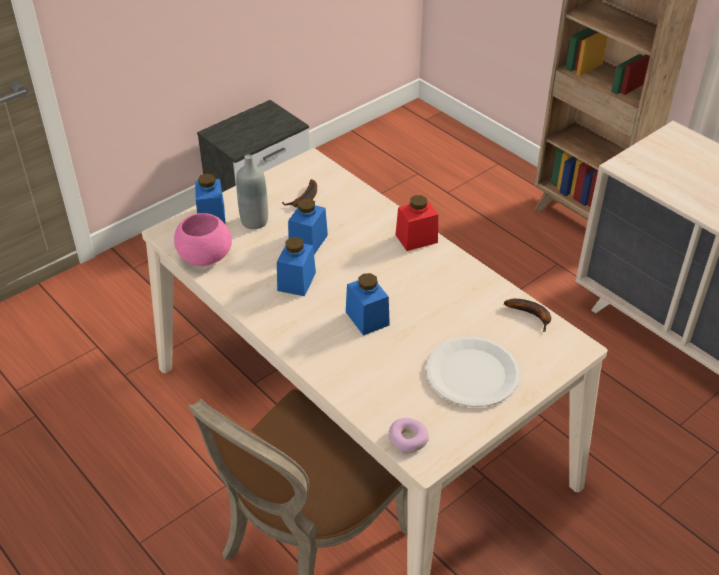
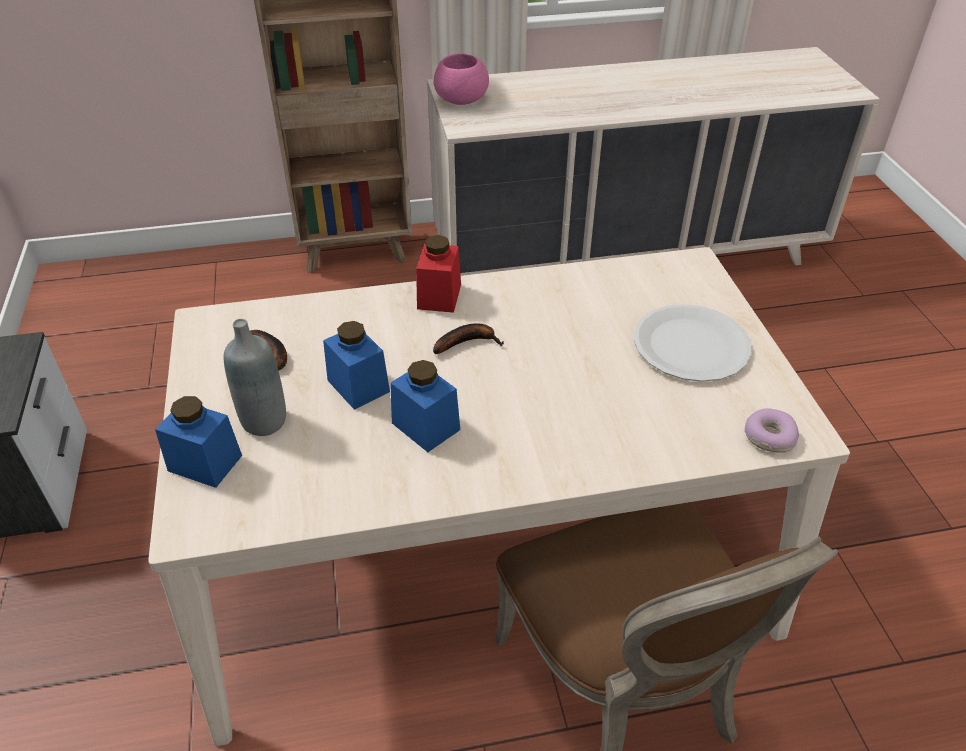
camera: 60 degrees left, 0 degrees up
pink bowl [174,213,232,266] -> pink bowl moved to [433,54,489,105]
blue jar [346,273,390,336] -> none
banana [504,299,551,332] -> banana moved to [433,323,504,354]

